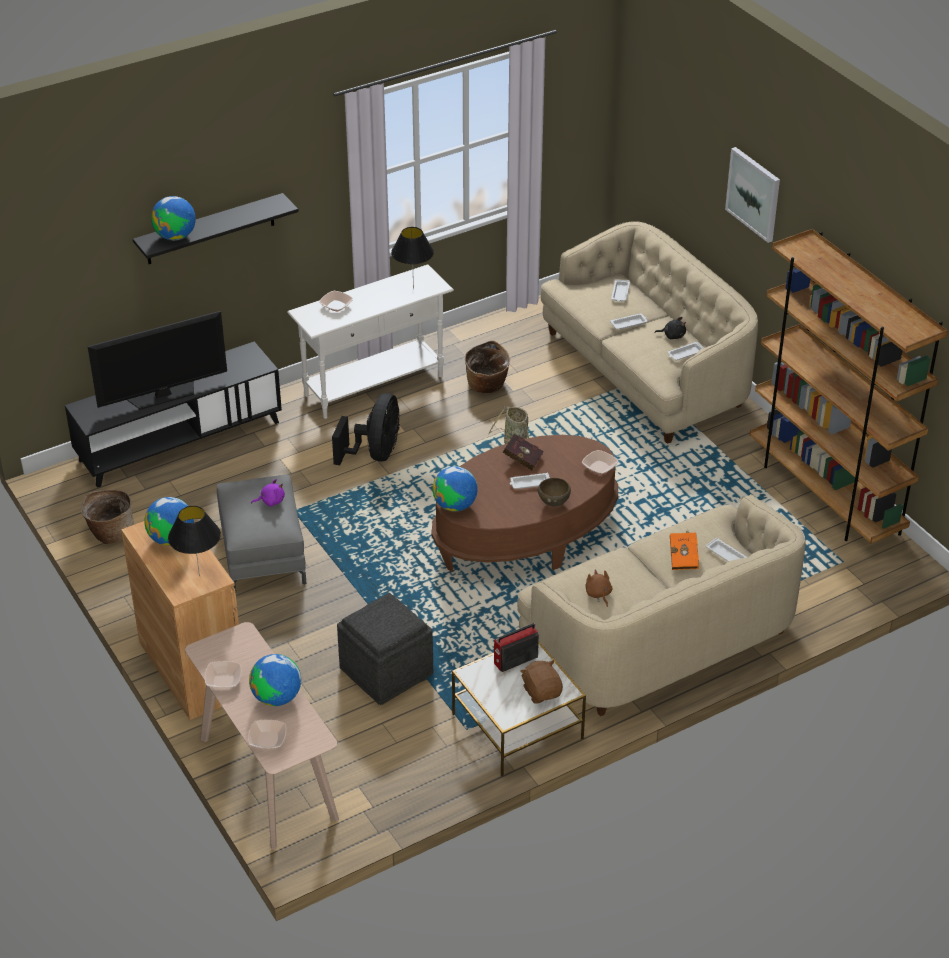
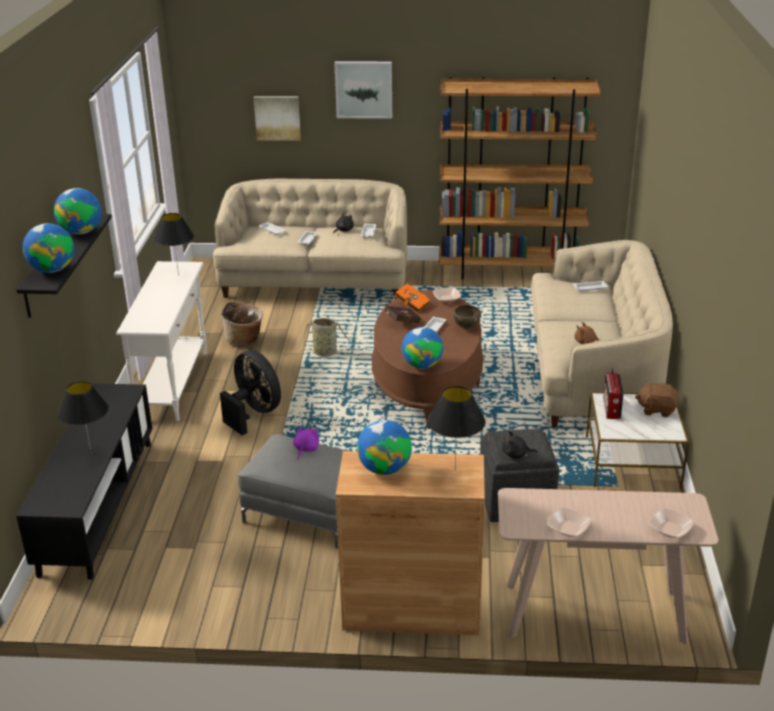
camera: 55 degrees left, 10 degrees down
basket [81,490,134,544] -> none
television [88,311,227,410] -> black table lamp [58,381,109,451]
globe [249,654,301,706] -> globe moved to [54,188,102,234]
bowl [319,291,353,311] -> none
orange book [670,531,699,570] -> orange book moved to [394,283,430,313]
none -> picture [254,96,301,141]
none -> black plush toy [502,431,538,458]

